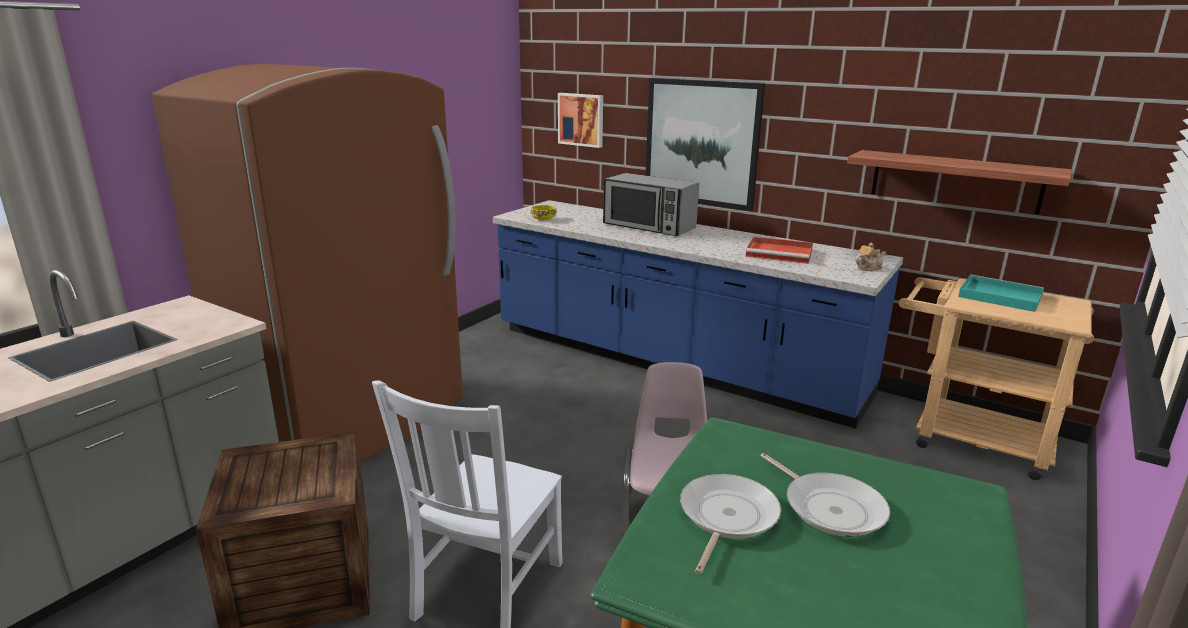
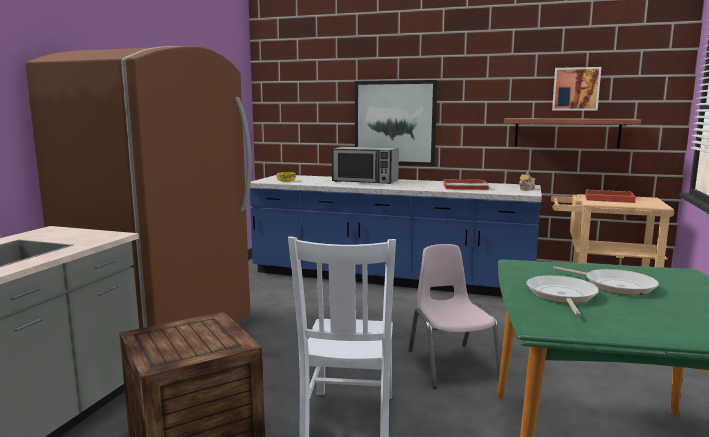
camera: 15 degrees left, 10 degrees down
picture [558,93,603,148] -> picture moved to [552,67,601,111]
turquoise tray [958,275,1044,312] -> red tray [585,189,636,203]

